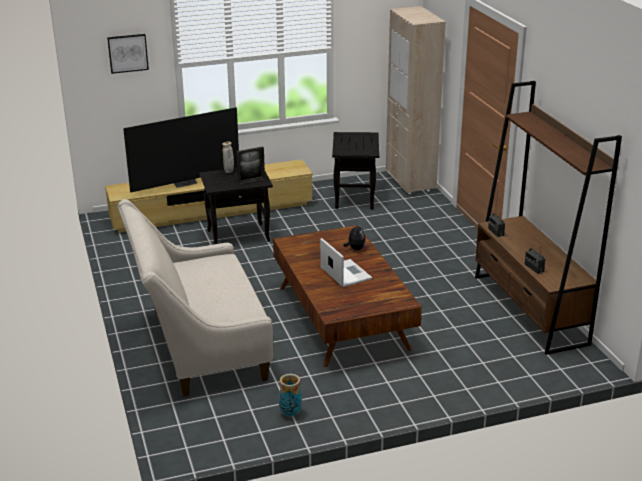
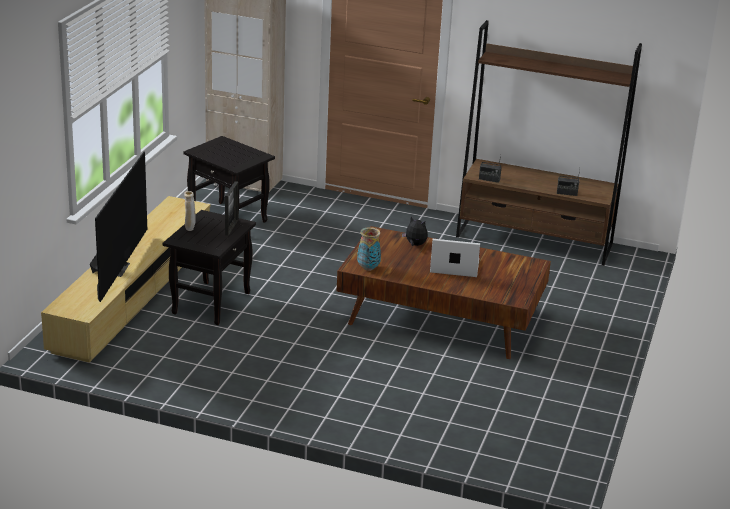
camera: 55 degrees left, 0 degrees up
picture [107,34,149,74] -> none
beige sofa [118,199,274,397] -> none
vase [278,374,303,417] -> vase moved to [357,227,381,271]

